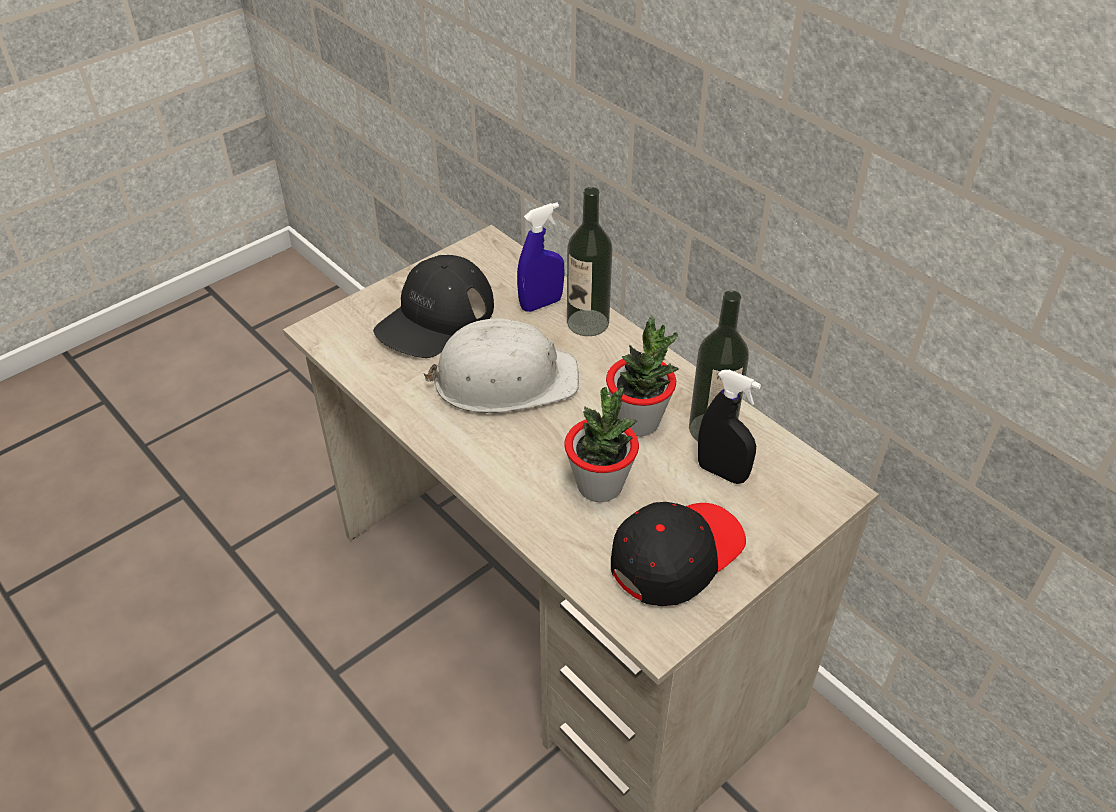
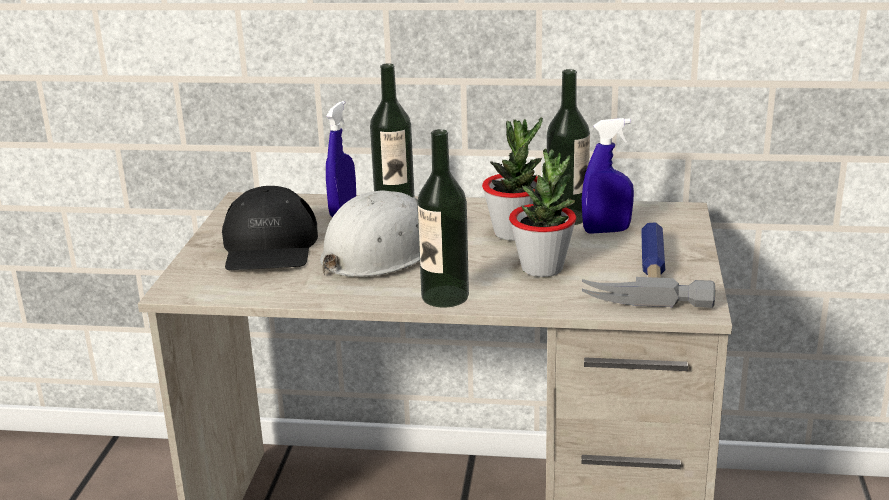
camera: 40 degrees left, 20 degrees down
black cap [611,502,746,606] -> hammer [582,222,715,308]
black spray bottle [698,370,761,484] -> blue spray bottle [582,118,634,234]
none -> bottle [417,129,469,308]

